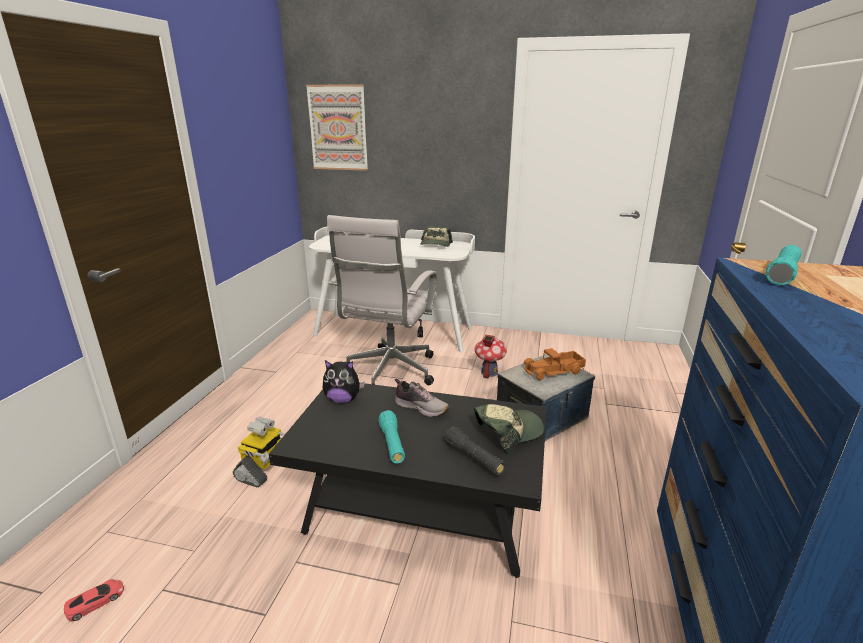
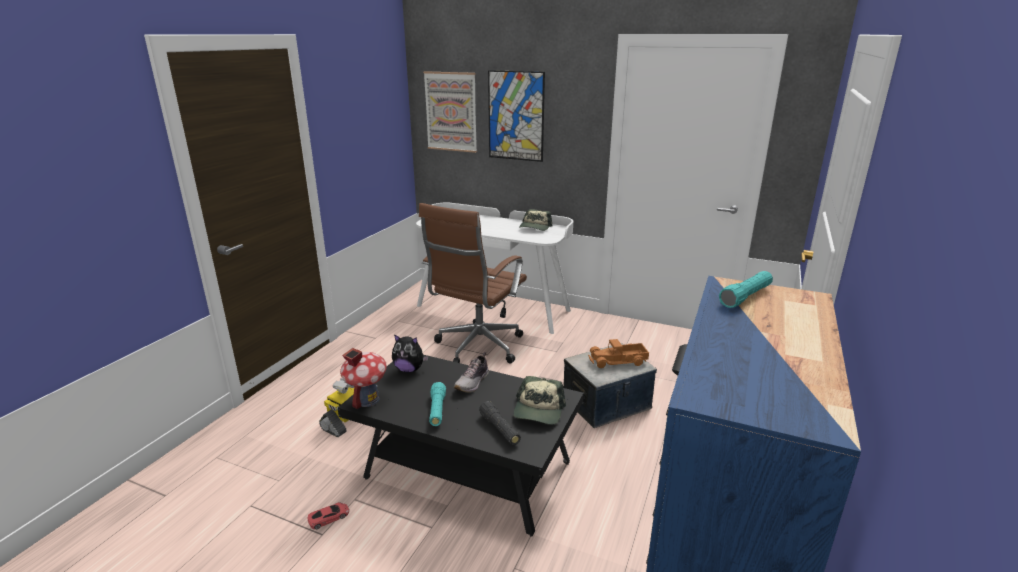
camera: 10 degrees right, 0 degrees up
red toy car [64,579,124,622] -> red toy car moved to [308,502,349,529]
white office chair [327,215,437,385] -> brown office chair [419,203,527,364]
shoe [395,378,449,417] -> shoe turned 75 degrees clockwise [454,352,489,393]
cap [474,404,544,453] -> cap turned 120 degrees clockwise [514,376,566,425]
toy house [475,335,507,378] -> toy house moved to [340,348,387,409]
none -> picture [488,70,545,162]

